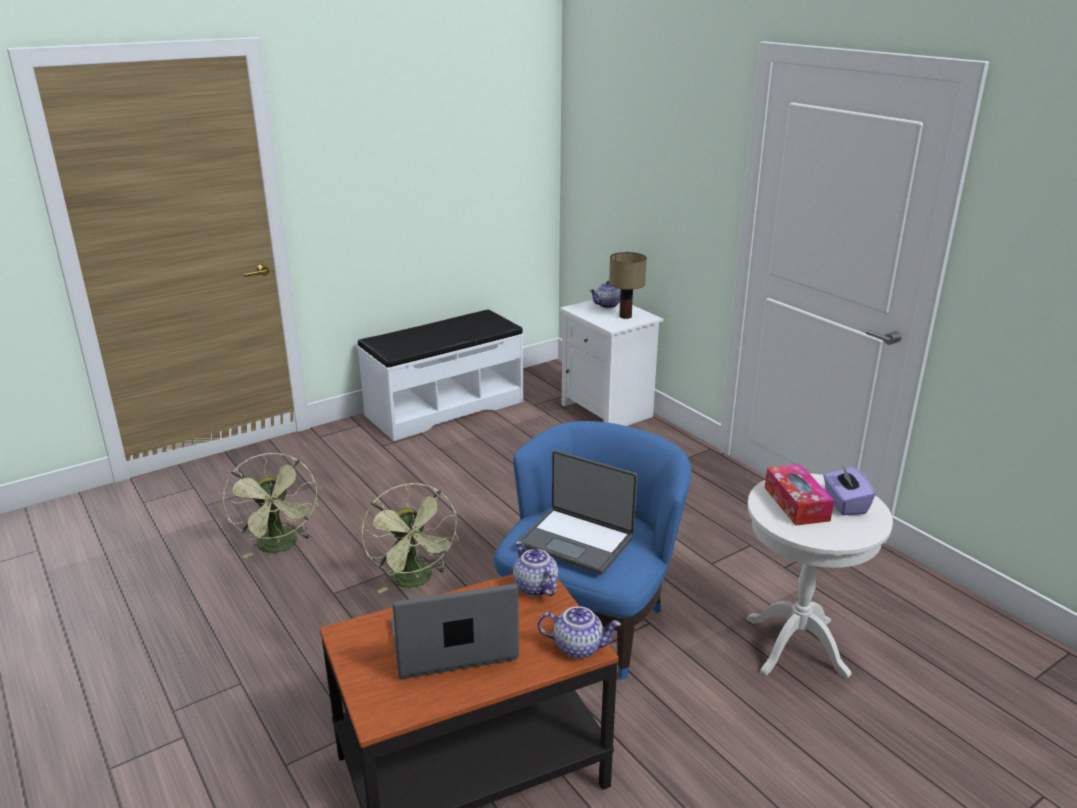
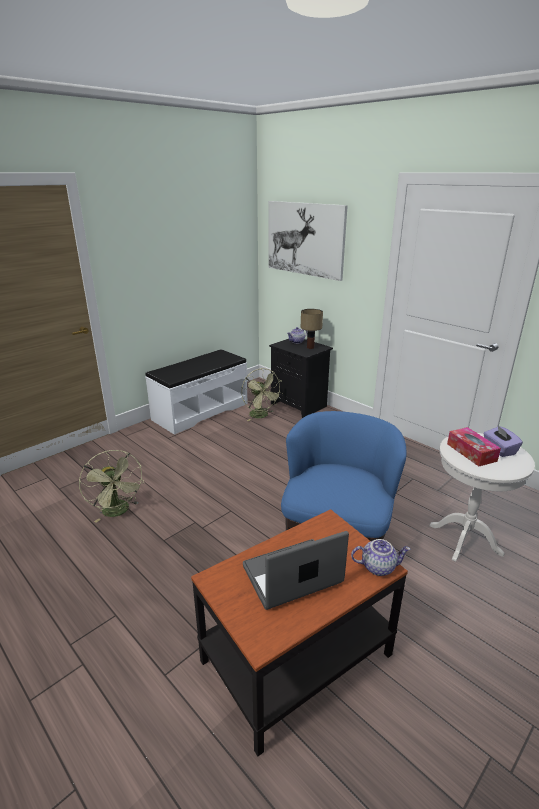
camera: 10 degrees left, 0 degrees up
green fan [361,483,459,593] -> green fan moved to [241,368,283,421]
teapot [513,541,558,597] -> none
laptop [519,450,638,574] -> none
white nightstand [560,300,663,426] -> black nightstand [269,339,333,418]
none -> picture [269,201,348,281]

